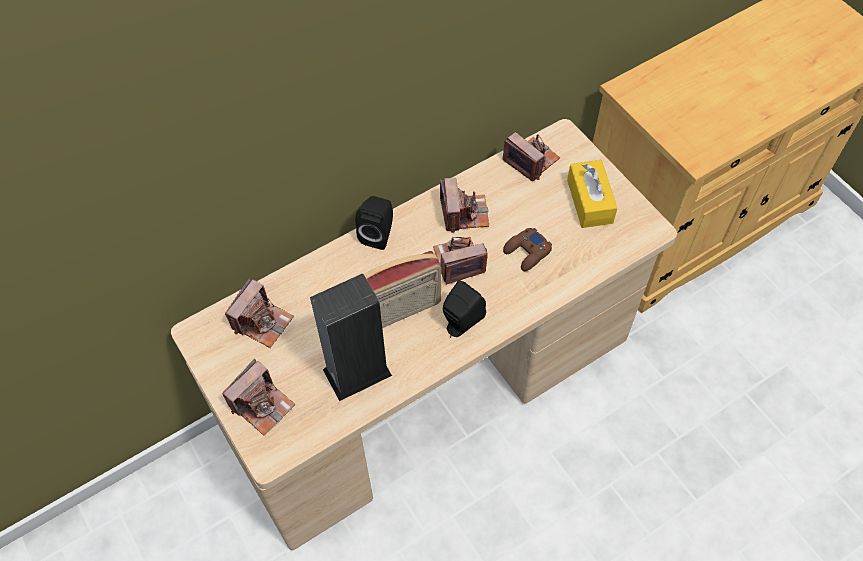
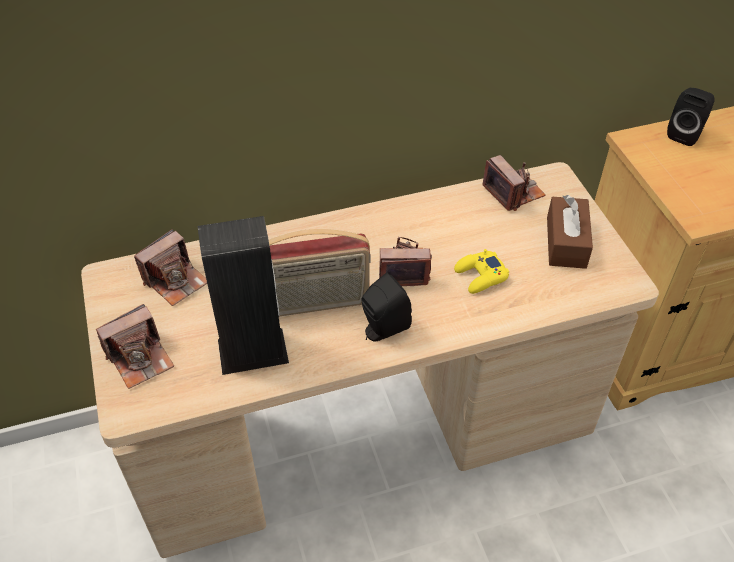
camera: 15 degrees right, 10 degrees down
black speaker [356,196,393,250] -> black speaker moved to [667,88,715,146]
camera [440,178,489,233] -> none
brown game controller [503,228,552,271] -> yellow game controller [454,249,509,294]
yellow tissue box [567,160,617,228] -> brown tissue box [547,195,593,269]

